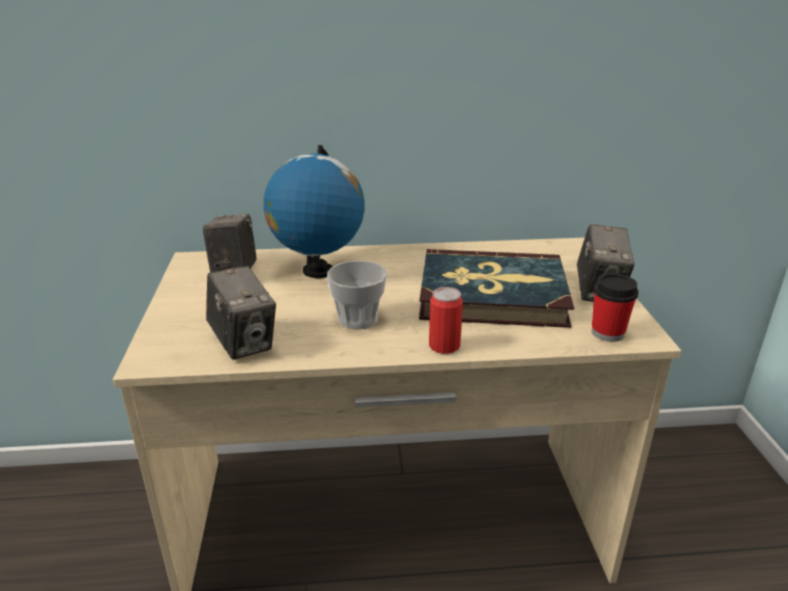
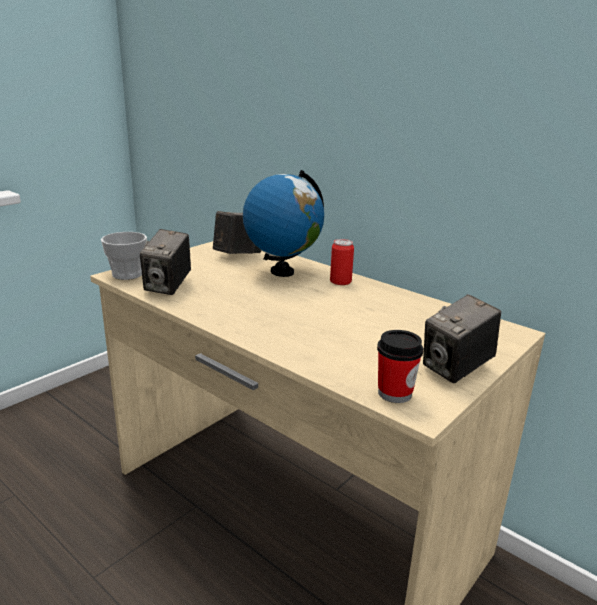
camera: 45 degrees right, 5 degrees down
cup [327,261,387,329] -> cup moved to [101,232,147,280]
book [419,249,574,328] -> none
can [429,287,463,354] -> can moved to [330,239,354,285]

